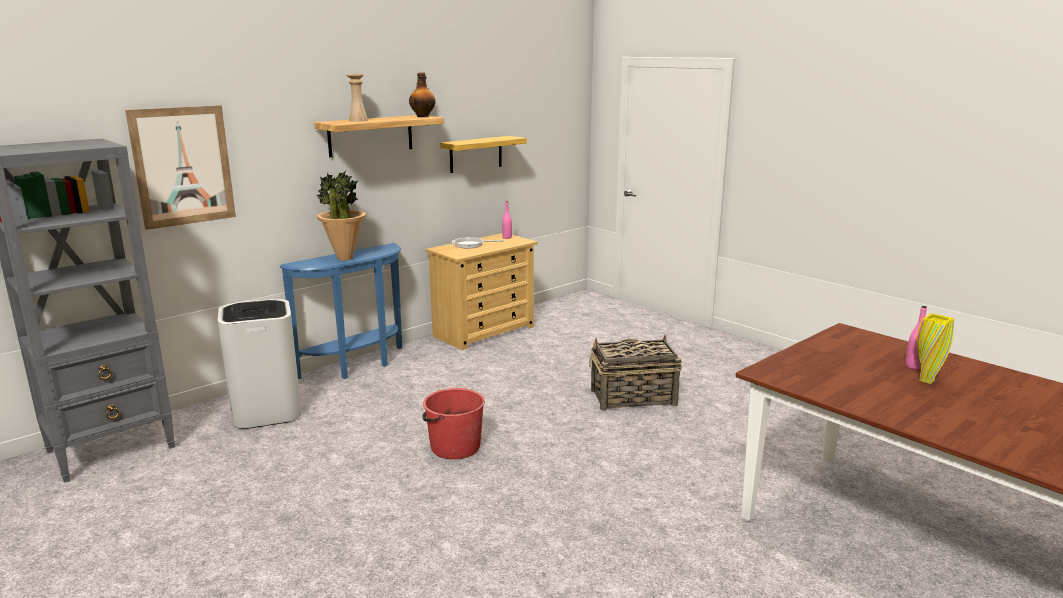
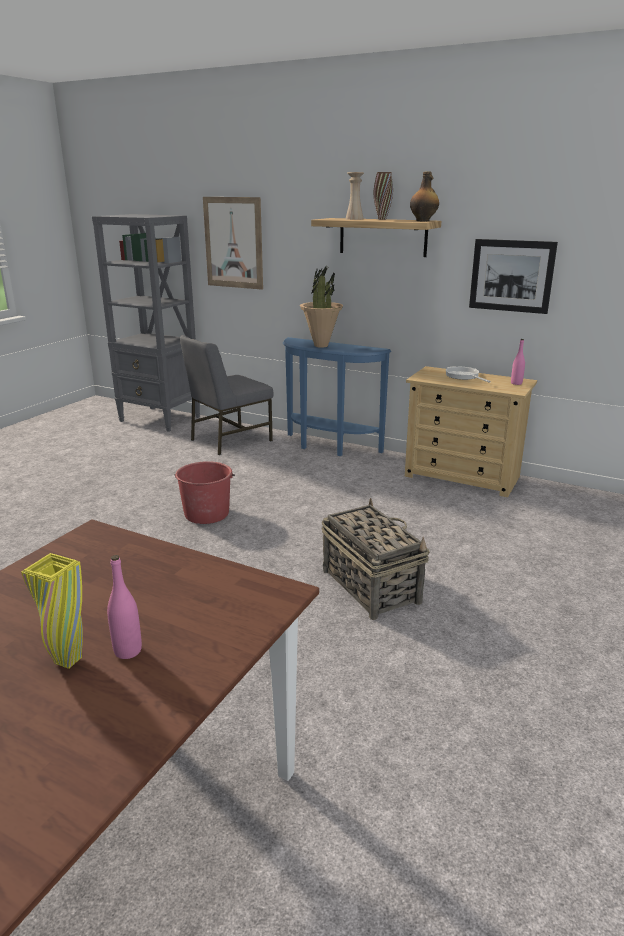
camera: 70 degrees right, 5 degrees up
white trash can [218,299,302,429] -> grey chair [180,335,273,455]
shelf [440,136,527,173] -> picture [469,239,558,314]
none -> brown vase [374,172,393,220]

